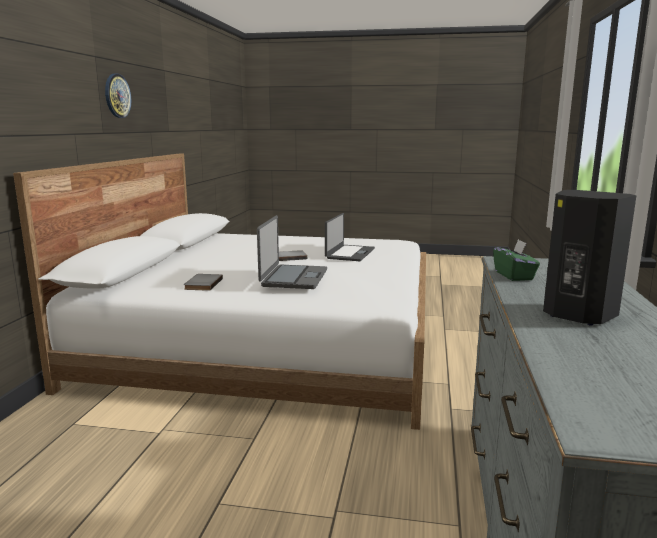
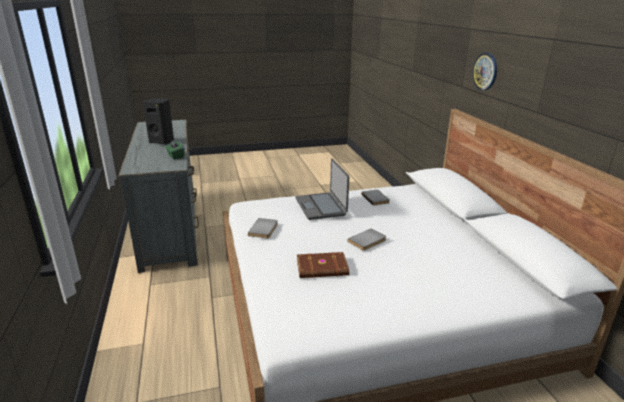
camera: 155 degrees right, 10 degrees up
wall clock [105,73,131,118] -> wall clock moved to [472,52,497,90]
laptop [325,213,375,261] -> brown book [297,252,350,278]
none -> grey book [248,218,278,238]

